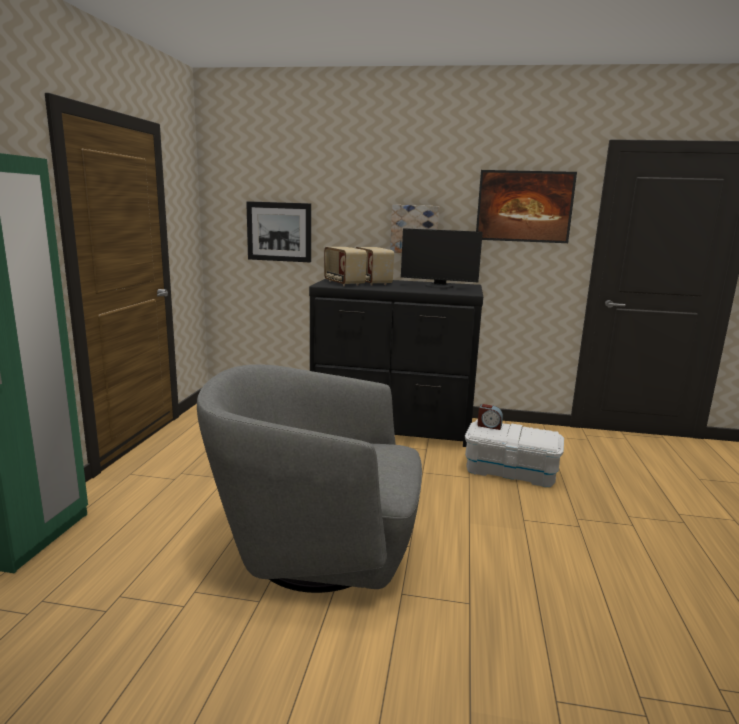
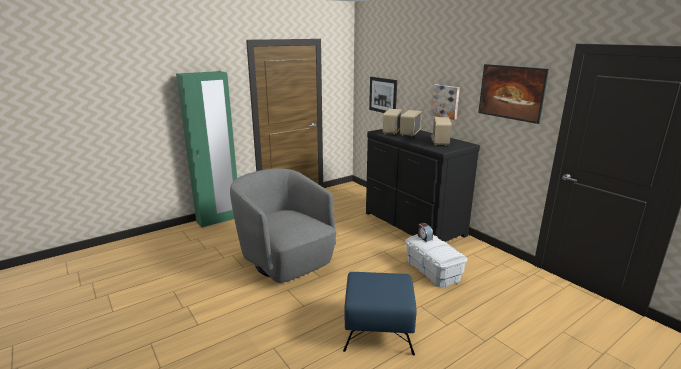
camera: 45 degrees right, 5 degrees up
monitor [401,228,483,289] -> radio [431,117,452,146]
none -> blue ottoman [343,272,416,356]

